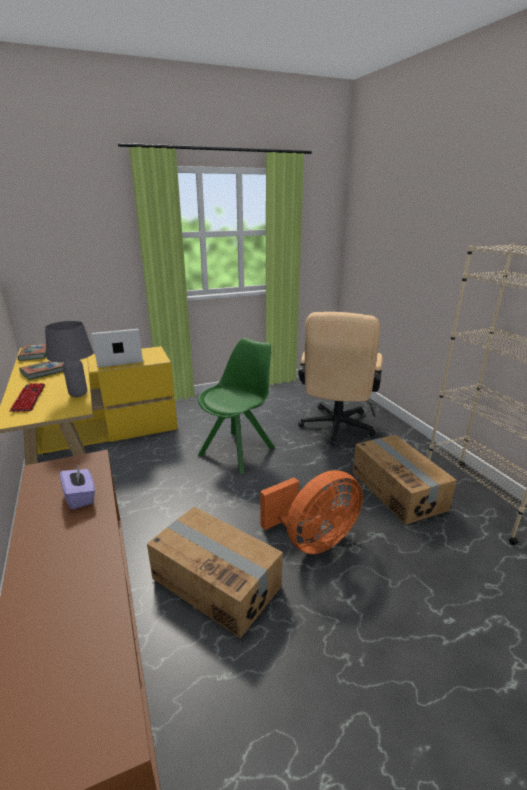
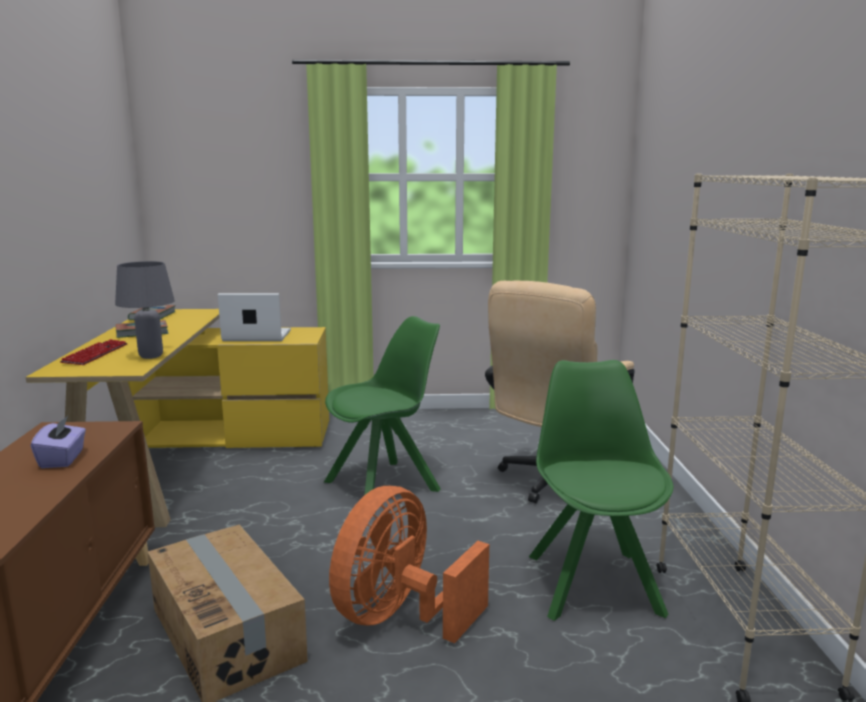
camera: 20 degrees right, 10 degrees down
orange fan [260,470,363,554] -> orange fan turned 135 degrees clockwise [329,486,489,643]
cardboard box [353,435,457,525] -> green chair [529,360,673,621]

